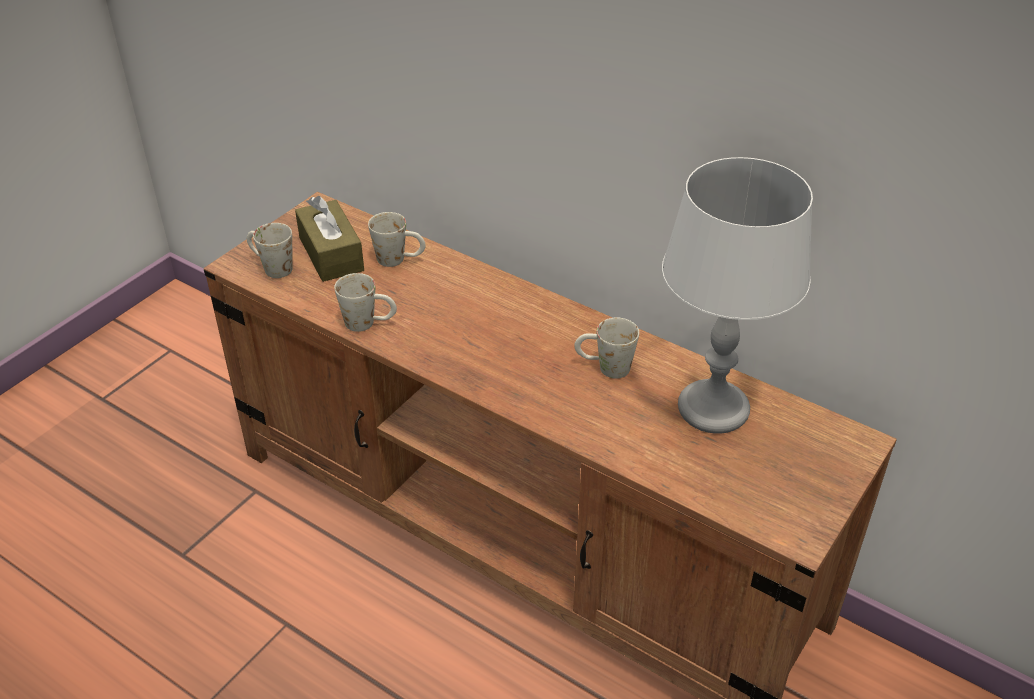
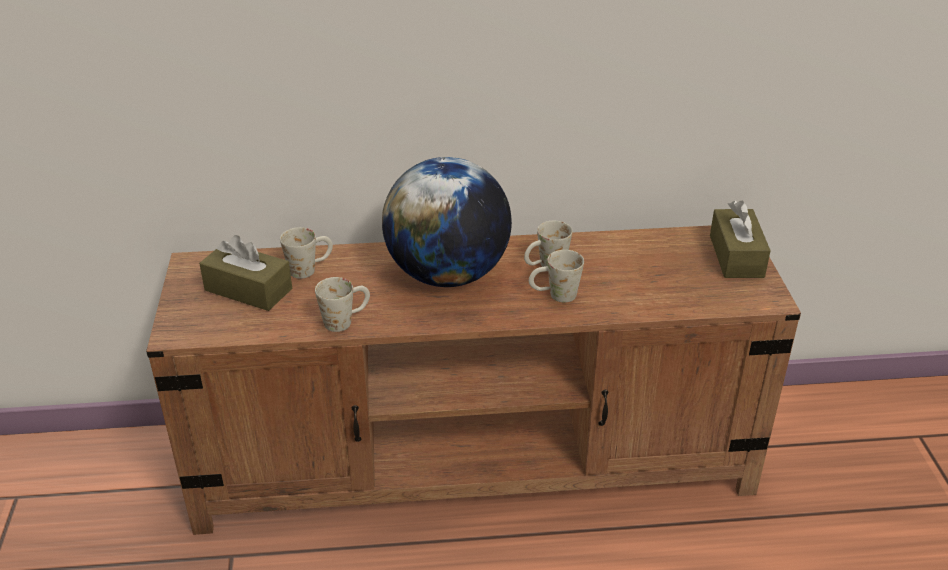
camera: 40 degrees left, 5 degrees down
white mug [247,223,293,278] -> white mug moved to [529,250,584,302]
grey table lamp [662,157,813,434] -> none
none -> globe [382,157,512,287]
none -> brown tissue box [710,201,771,278]

